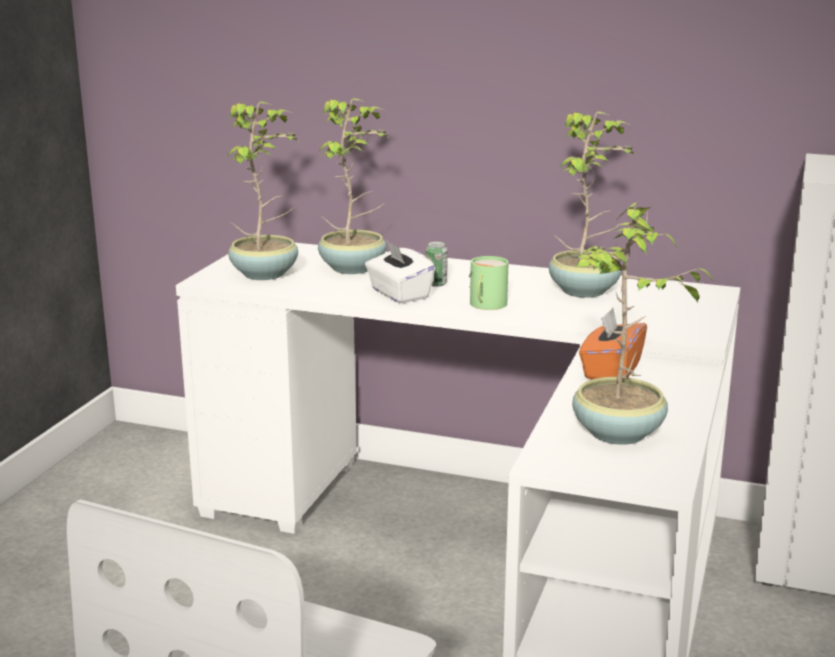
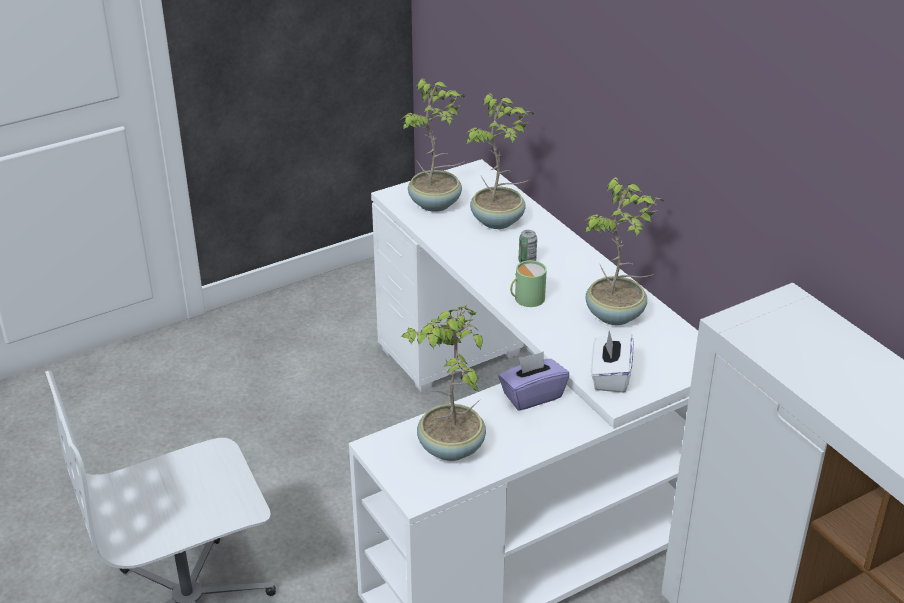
camera: 40 degrees right, 15 degrees up
white tissue box [365,240,435,304] -> white tissue box moved to [591,331,634,393]
orange tissue box [579,308,647,379] -> purple tissue box [498,351,569,411]

